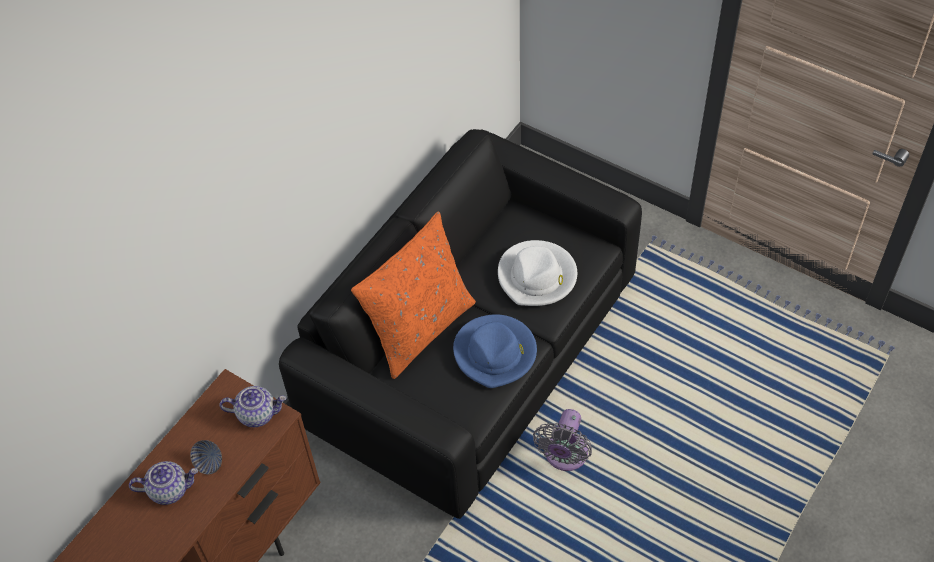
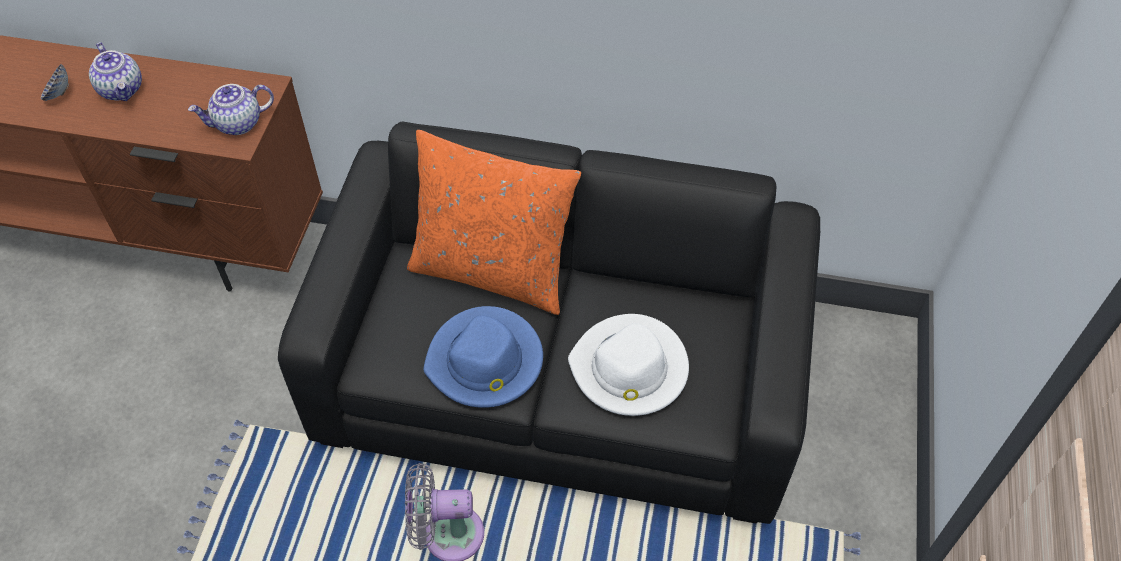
camera: 65 degrees right, 0 degrees up
bowl [190,440,222,474] -> bowl moved to [41,64,69,101]
teapot [220,386,286,427] -> teapot turned 90 degrees clockwise [188,84,274,135]

